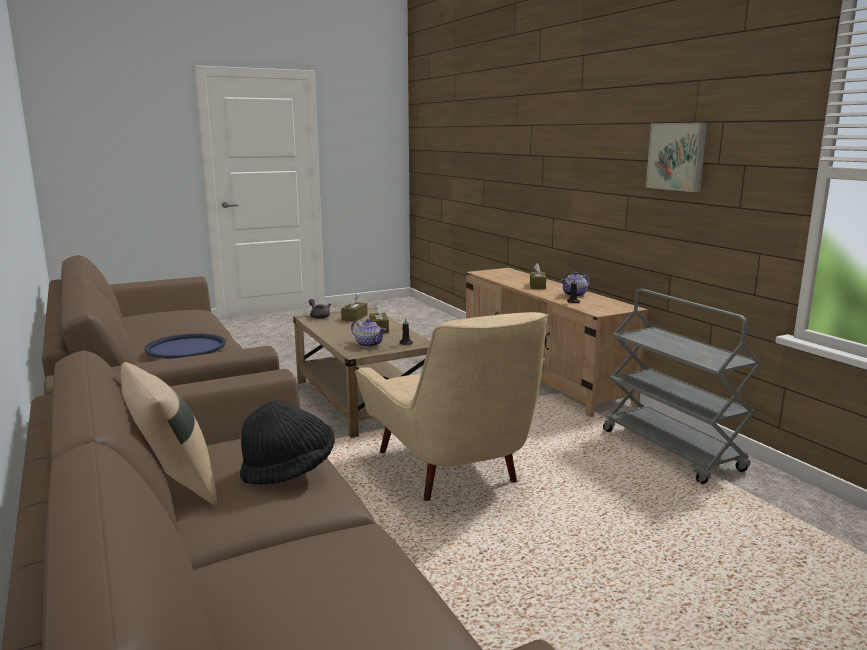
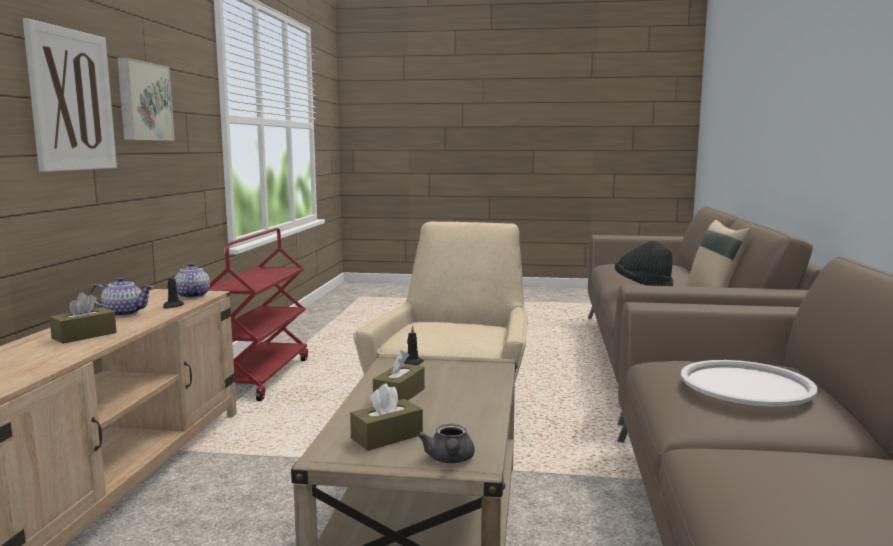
camera: 145 degrees left, 5 degrees down
blue tray [144,333,226,359] -> white tray [681,360,818,406]
teapot [351,319,386,347] -> teapot moved to [175,263,210,298]
grey cart [603,289,762,484] -> red cart [208,228,308,401]
none -> picture [23,18,117,172]

